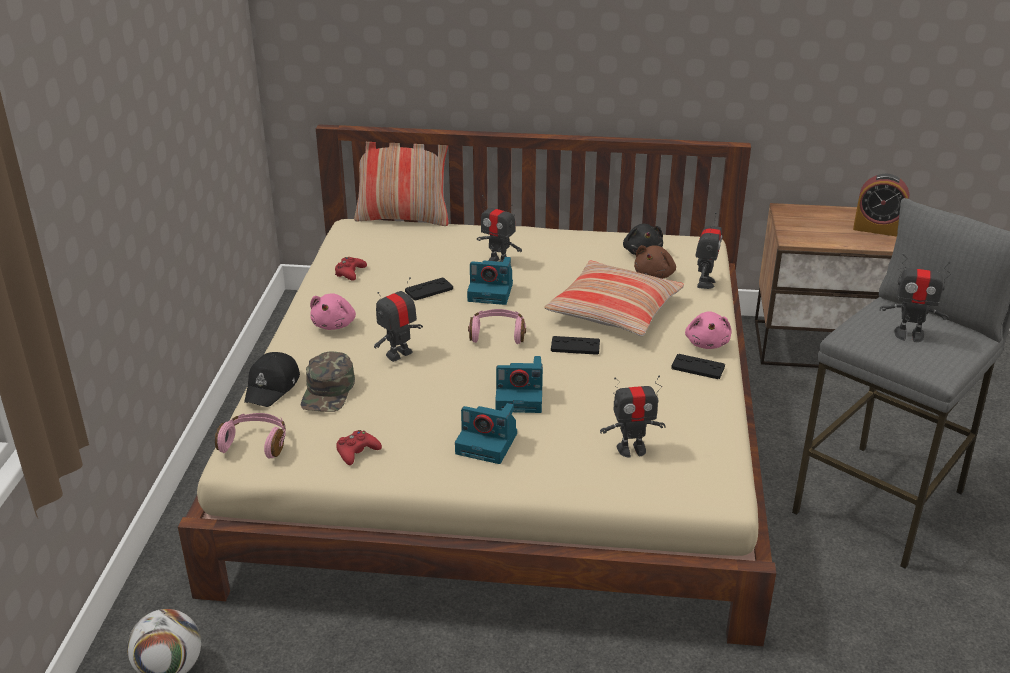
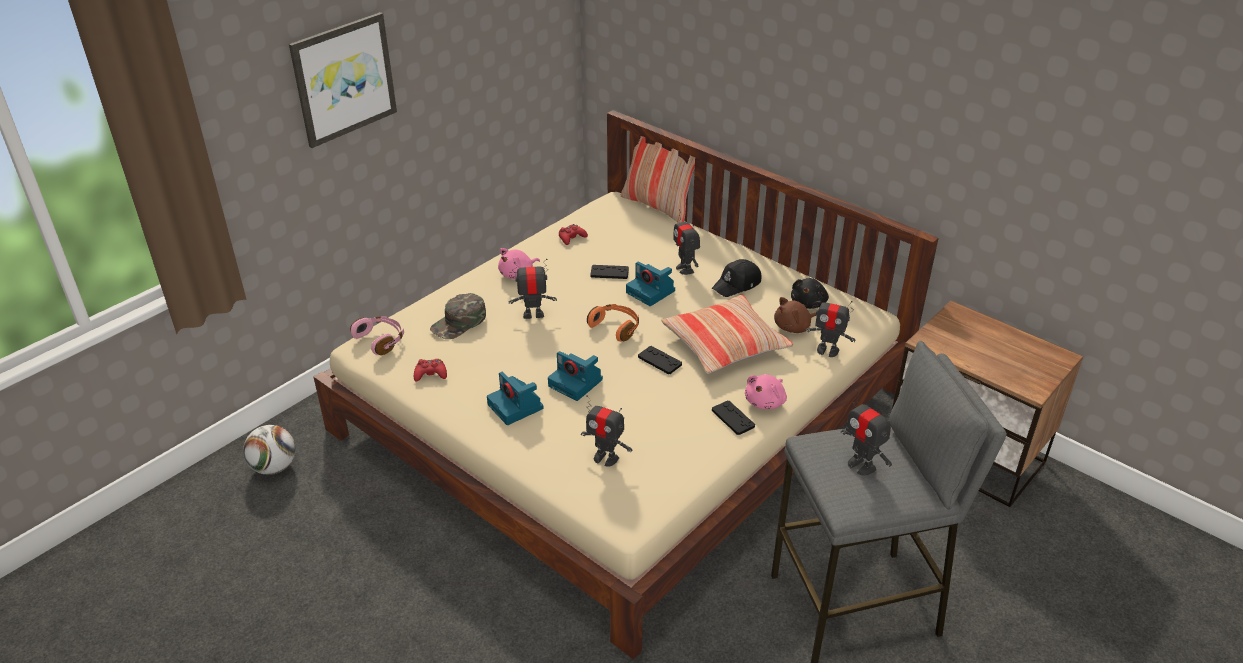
camera: 35 degrees right, 5 degrees up
black cap [244,352,300,407] -> black cap moved to [712,259,762,297]
pink headphones [468,309,526,344] -> orange headphones [587,304,639,342]
toy robot [695,212,722,289] -> toy robot turned 60 degrees clockwise [805,292,855,357]
alarm clock [853,174,909,237] -> none
none -> picture [289,12,397,148]

